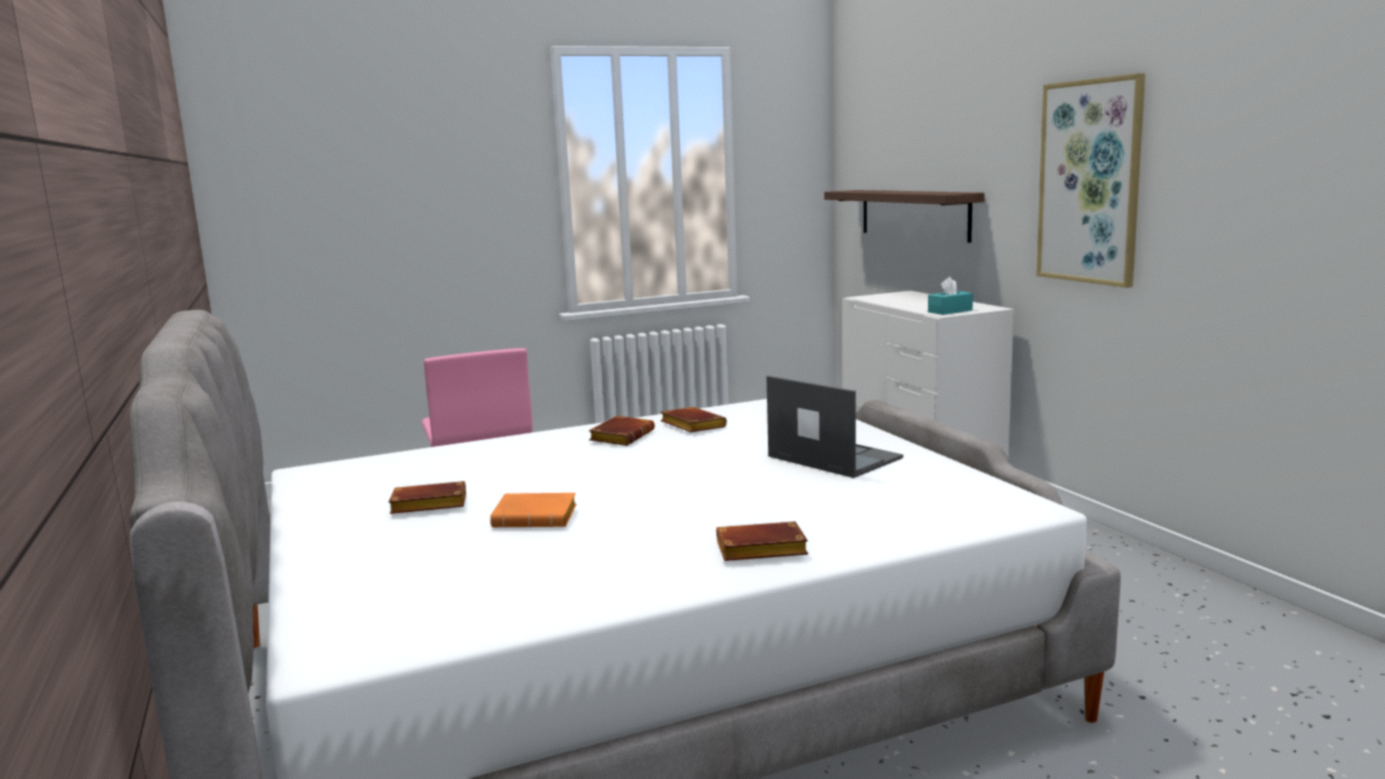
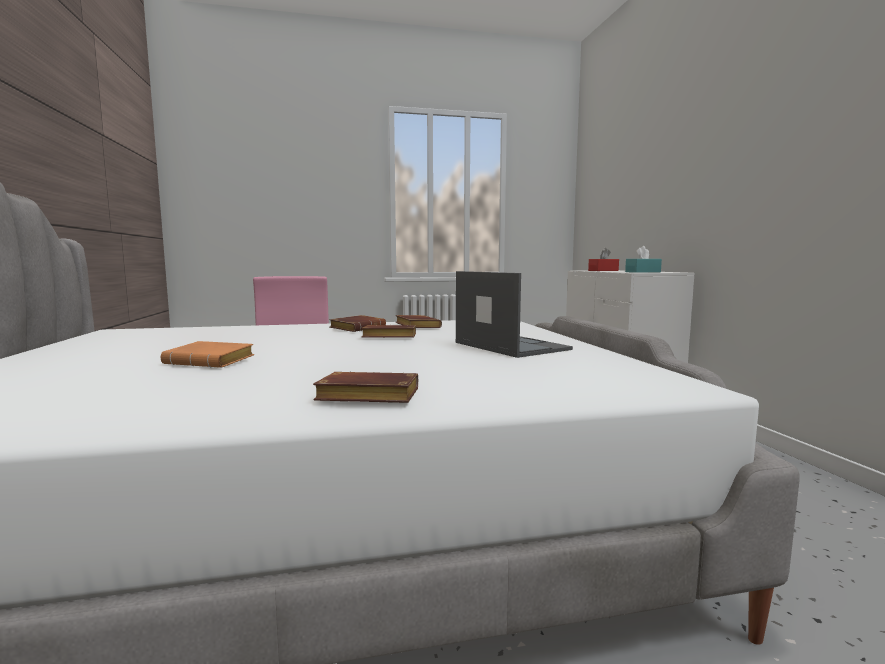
camera: 10 degrees right, 5 degrees down
brown book [389,481,466,514] -> brown book moved to [361,325,416,338]
shelf [824,190,985,243] -> none
picture [1036,73,1145,288] -> none
none -> red tissue box [588,248,619,271]

